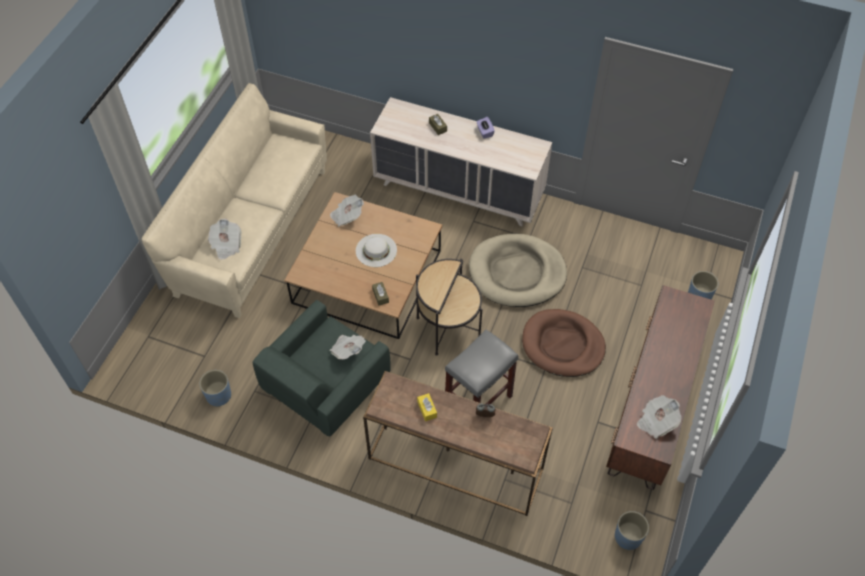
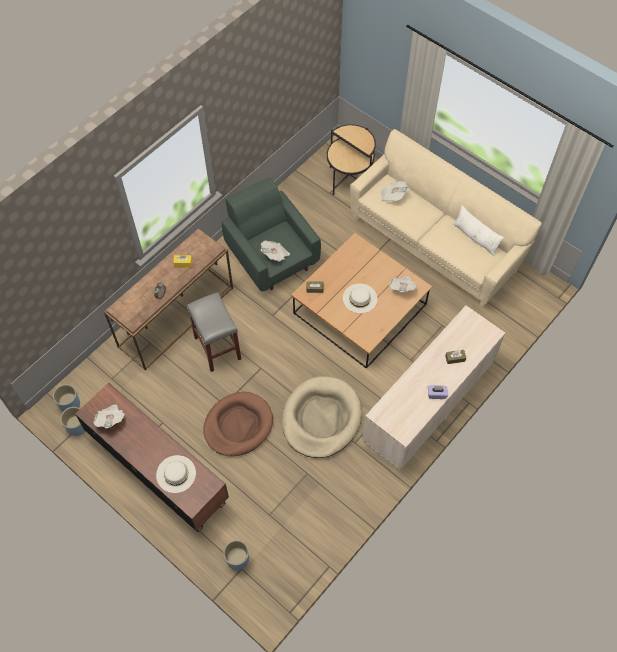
camera: 110 degrees right, 5 degrees up
blue planter [199,370,231,407] -> blue planter moved to [60,407,86,436]
side table [416,258,482,356] -> side table moved to [327,124,376,195]
none -> white hat [156,455,196,493]
none -> white pillow [453,205,504,256]

